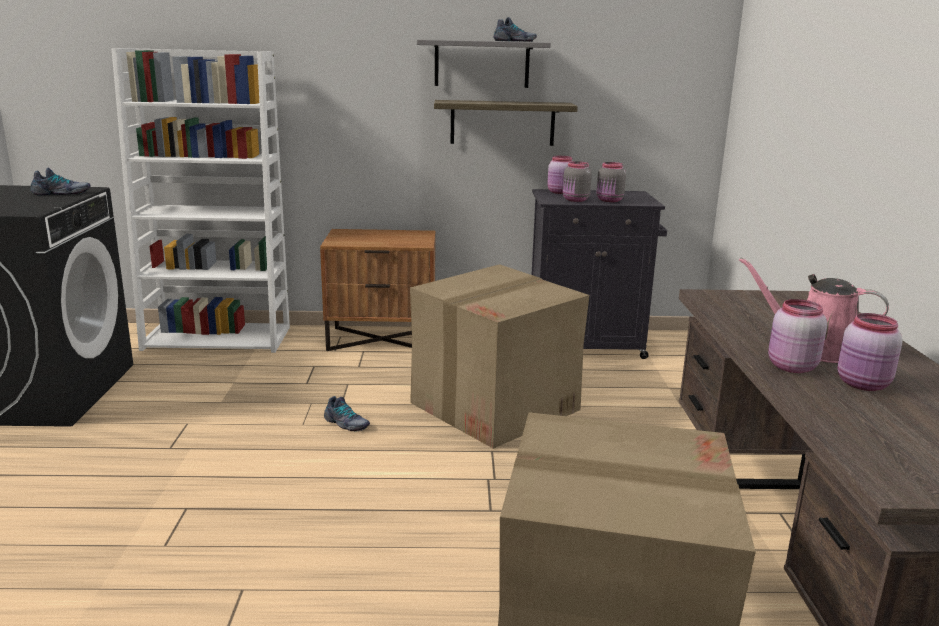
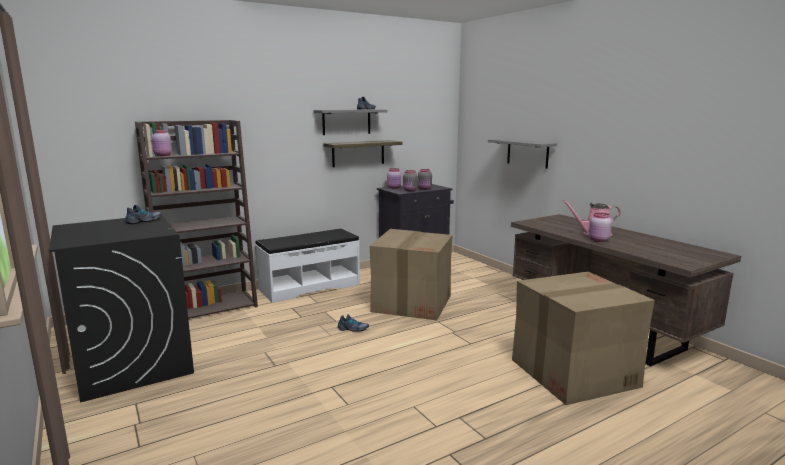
camera: 30 degrees left, 5 degrees down
white bookcase [112,48,290,353] -> brown bookcase [135,120,258,319]
brown nightstand [320,229,436,351] -> white bench [255,229,360,303]
pink jar [838,313,902,391] -> pink jar moved to [152,130,172,156]
none -> grey shelf [488,139,557,169]

